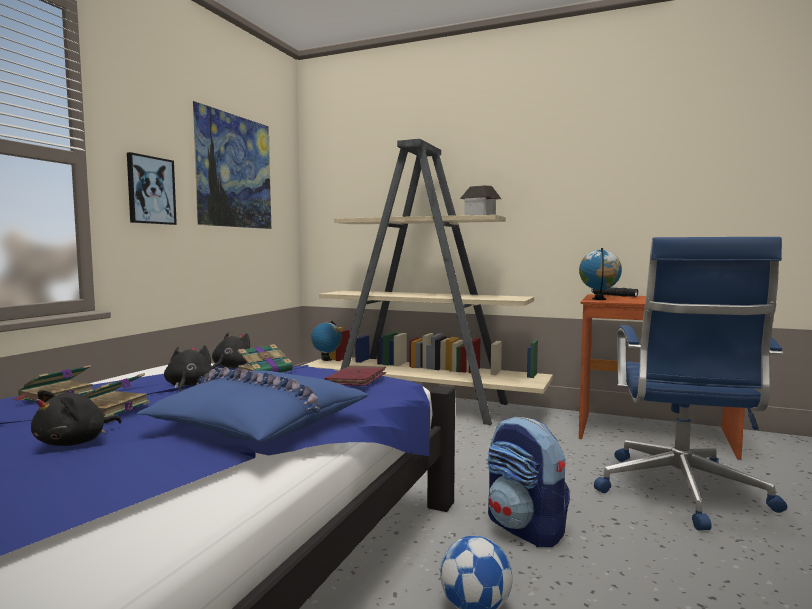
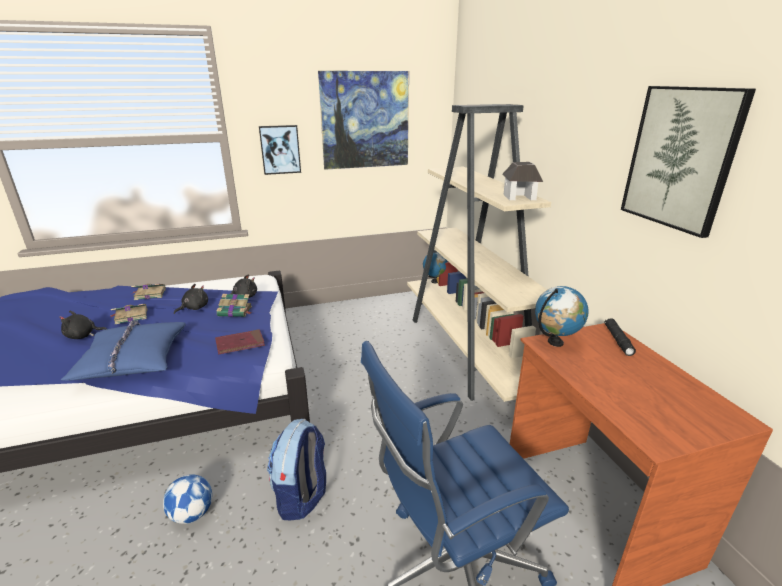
camera: 50 degrees right, 20 degrees up
none -> picture [621,86,756,238]

